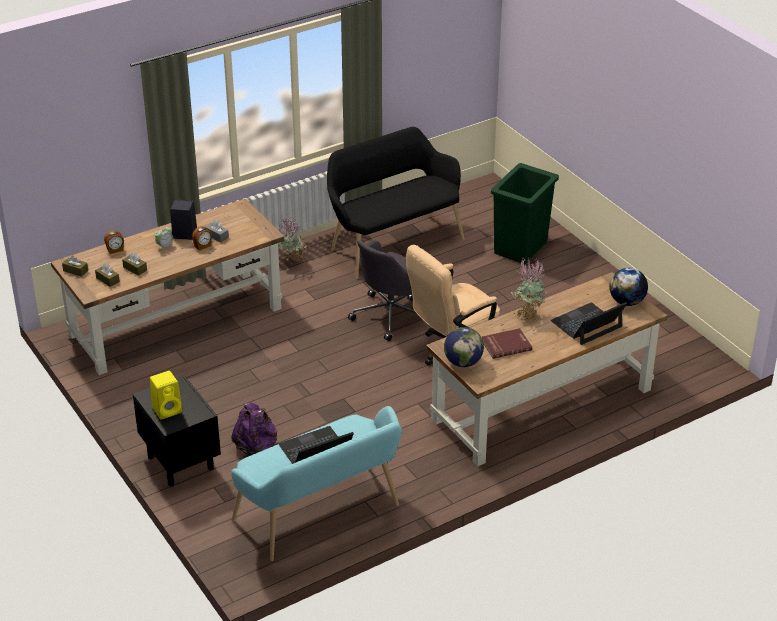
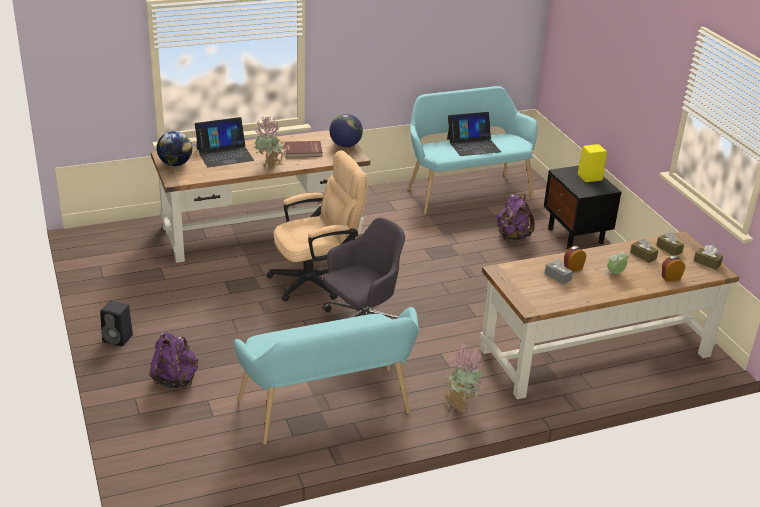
camera: 170 degrees left, 5 degrees down
black speaker [170,200,197,240] -> black speaker moved to [100,300,133,346]
black bench [327,127,465,279] -> turquoise bench [234,307,419,444]
green trash can [491,163,559,264] -> purple backpack [150,331,198,388]

